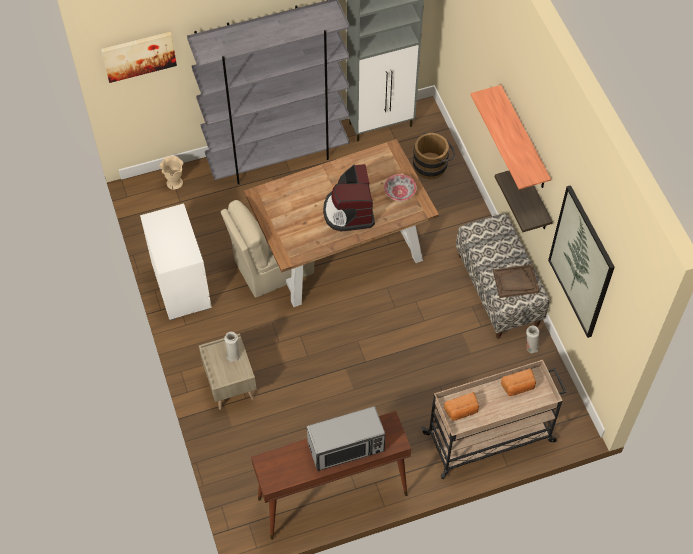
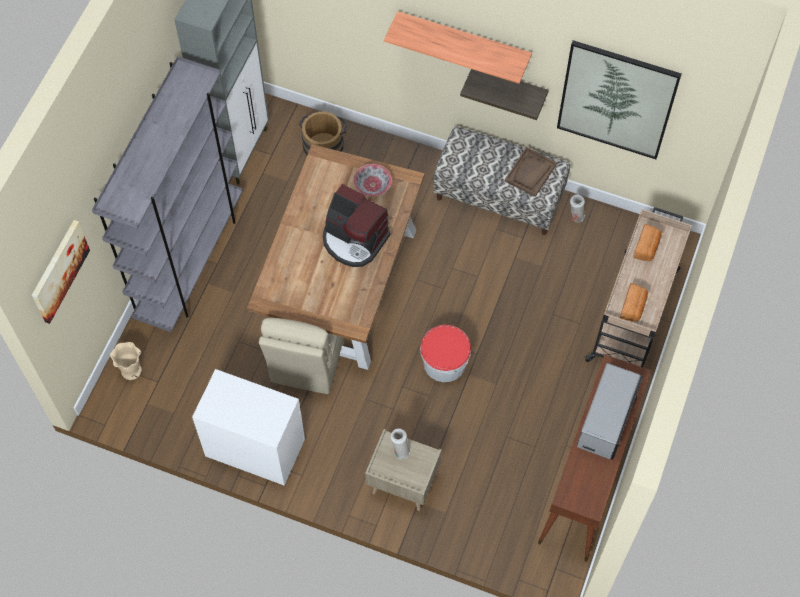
camera: 50 degrees left, 5 degrees up
none -> bucket [420,325,471,382]

